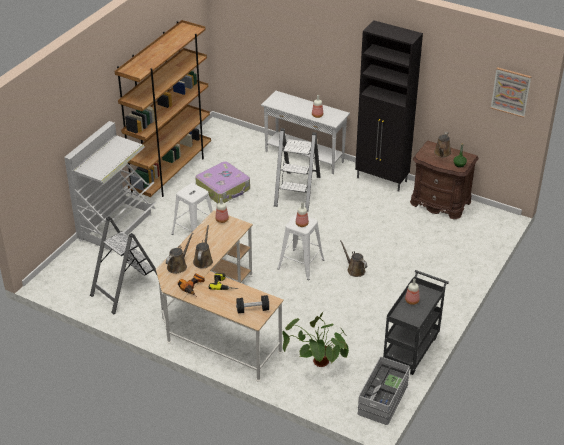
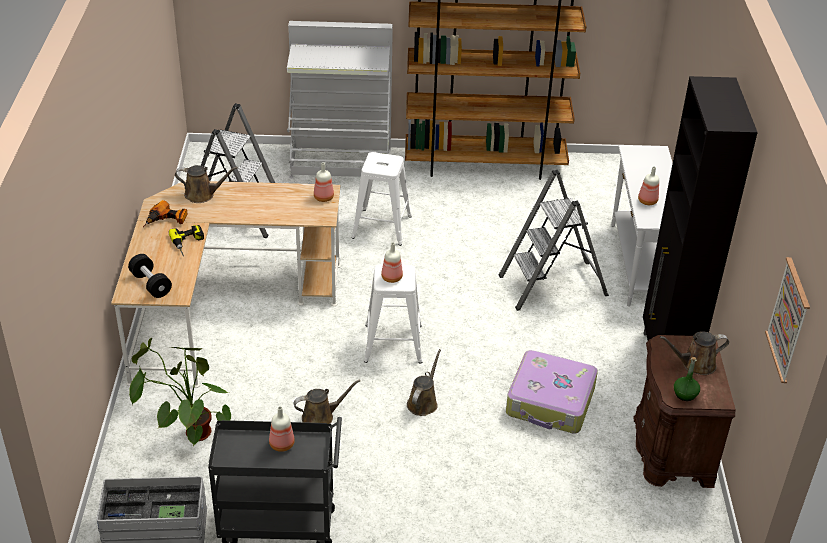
camera: 60 degrees right, 0 degrees up
brown watering can [193,225,213,269] -> brown watering can moved to [293,379,360,424]
suitcase [195,161,250,204] -> suitcase moved to [506,350,598,434]

